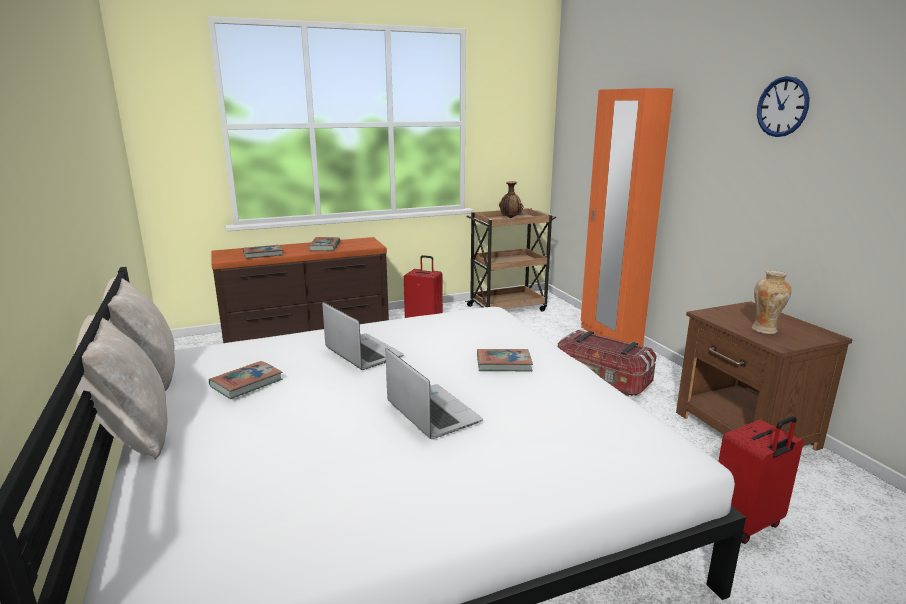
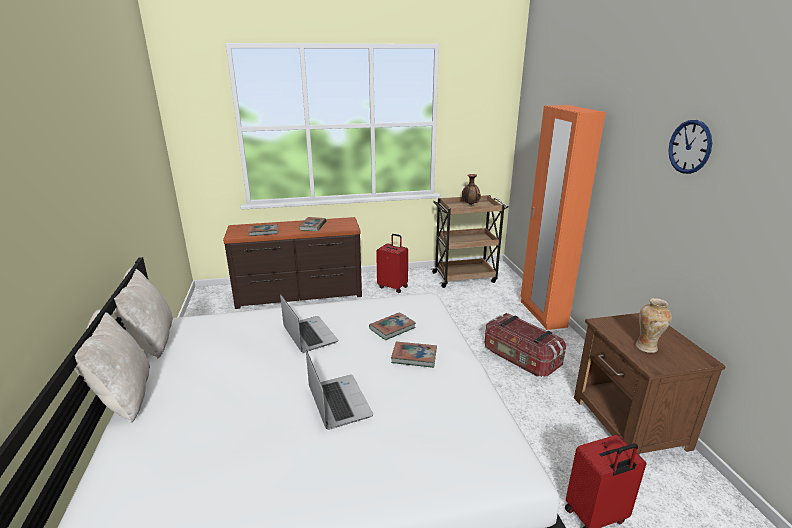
camera: 10 degrees right, 5 degrees up
book [209,361,283,399] -> book moved to [369,312,416,340]

